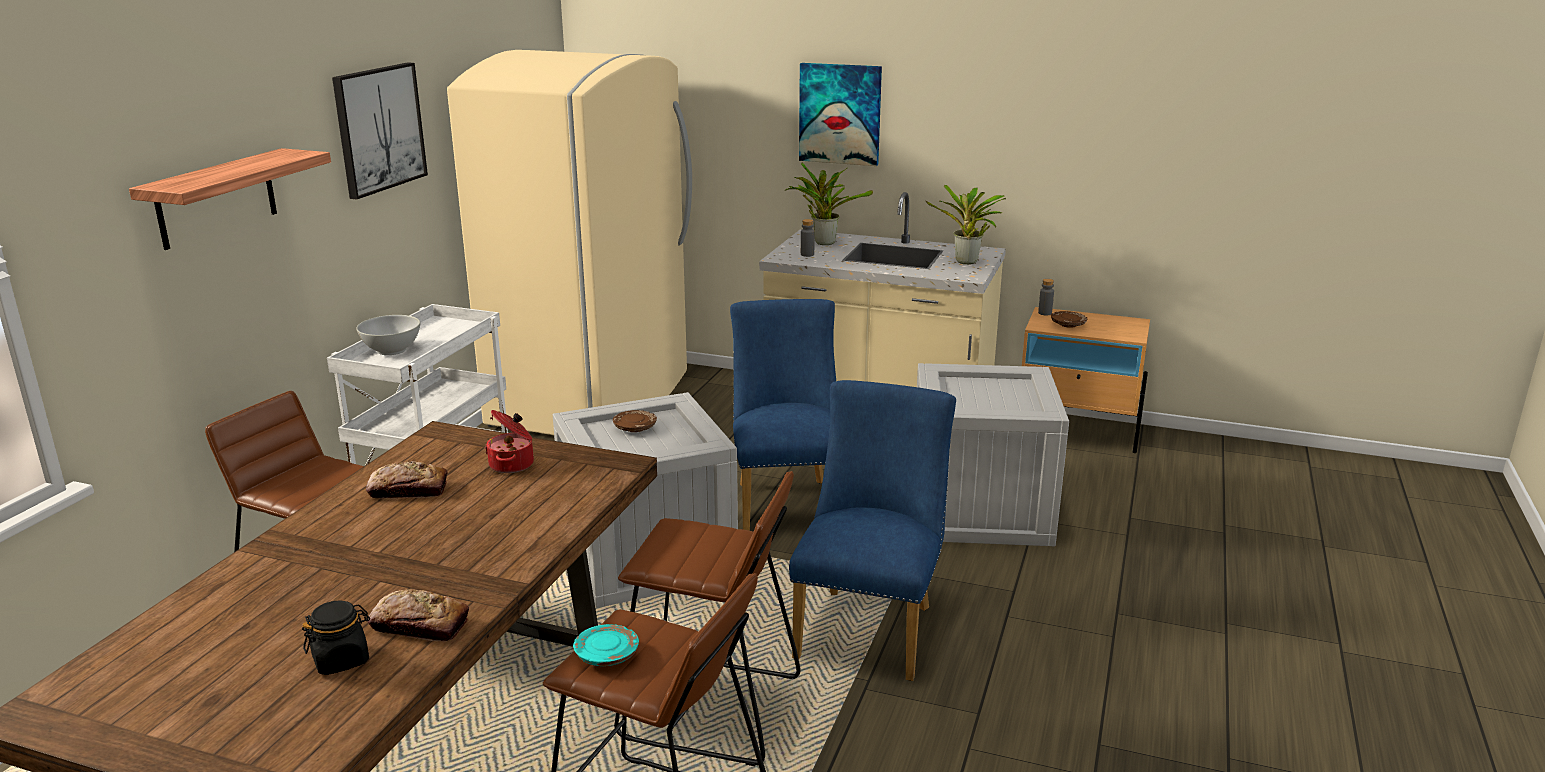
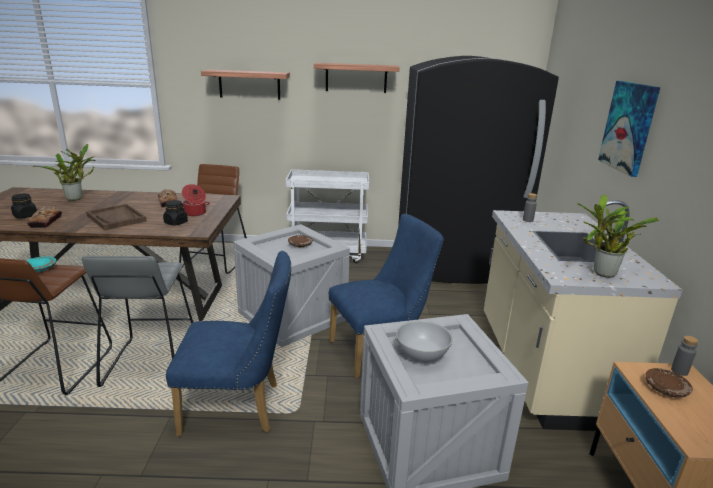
camera: 70 degrees right, 0 degrees up
picture [332,62,428,199] -> shelf [314,63,399,93]
white bowl [356,315,420,355] -> white bowl moved to [396,320,453,364]
beige fridge [447,50,692,435] -> black fridge [398,56,559,284]
brown stool [614,471,800,766] -> grey stool [82,256,193,387]
potted plant [785,163,873,245] -> potted plant moved to [32,144,96,201]
none -> brown tray [86,204,147,230]
none -> black jar [163,200,188,226]

